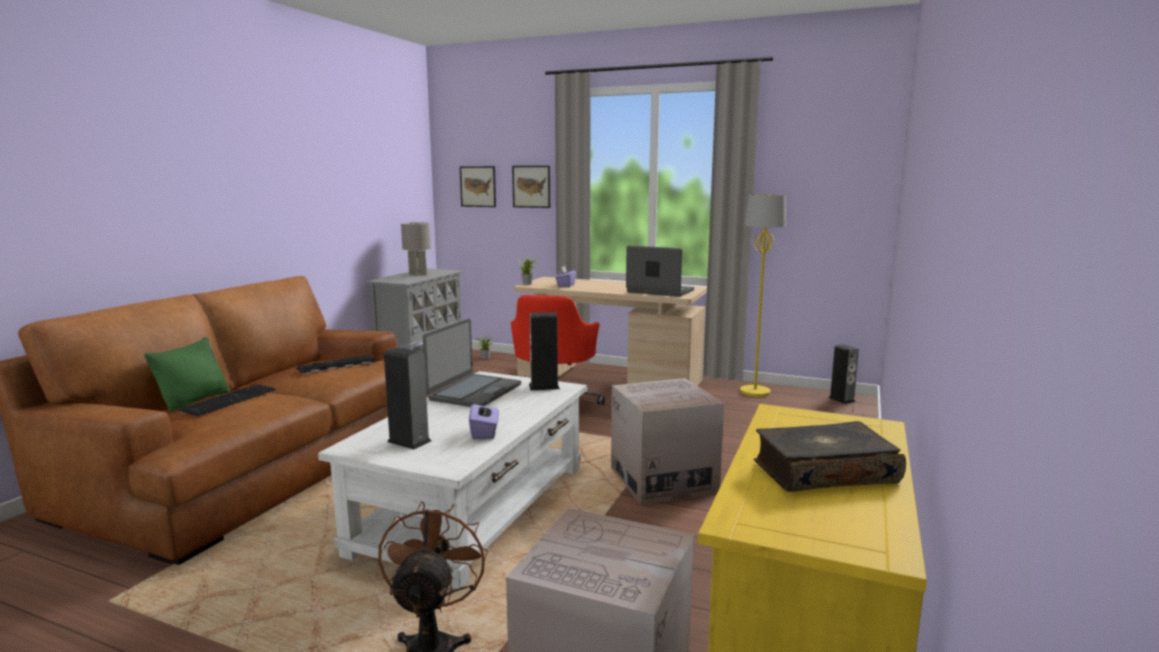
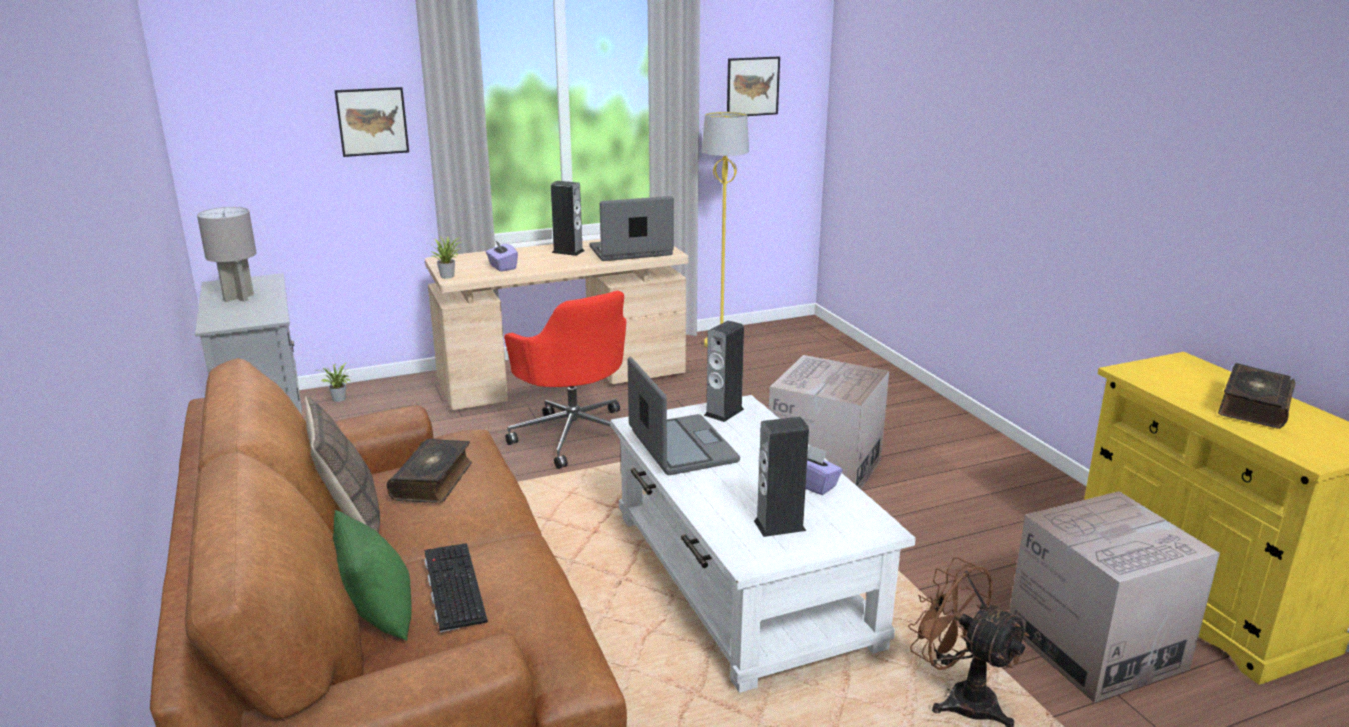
camera: 45 degrees left, 10 degrees up
keyboard [296,355,377,374] -> book [387,439,472,503]
picture [460,166,496,207] -> picture moved to [727,57,780,116]
speaker [828,344,859,404] -> speaker moved to [551,181,584,256]
none -> pillow [305,395,380,533]

